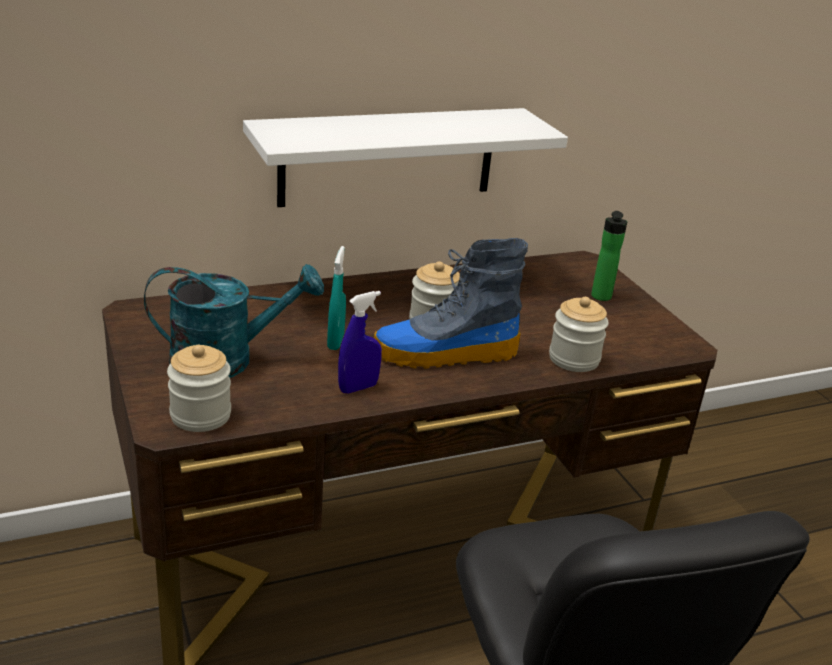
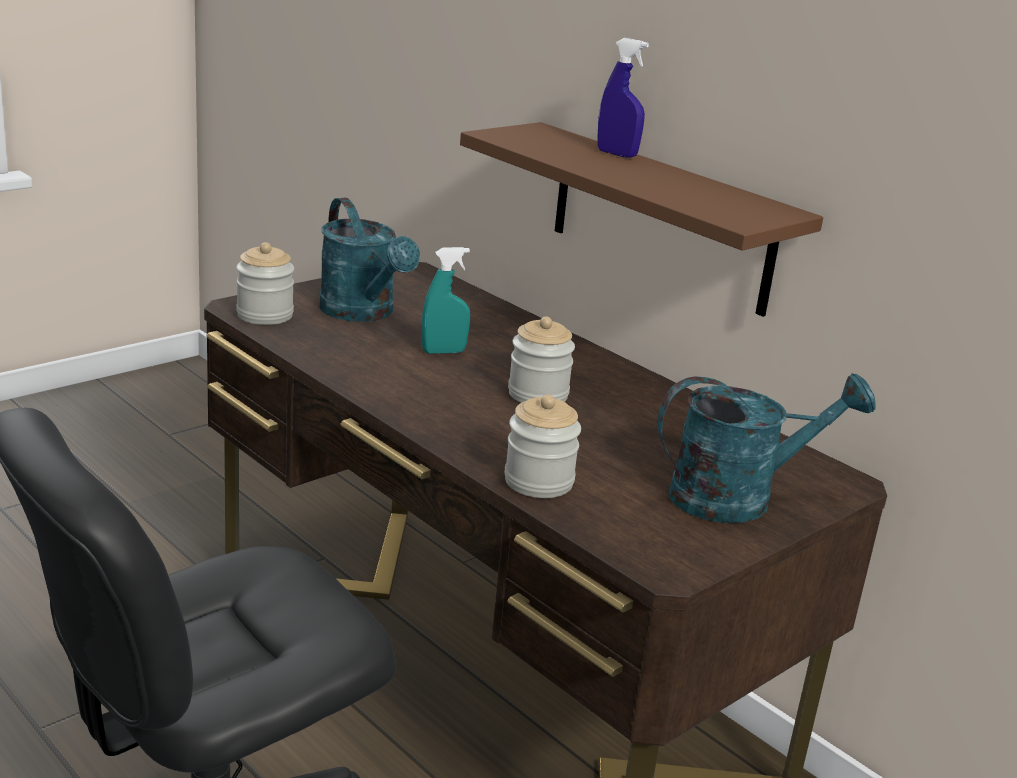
camera: 70 degrees right, 5 degrees down
white shelf [243,108,568,207] -> brown shelf [460,122,823,317]
blue spray bottle [338,291,382,393] -> blue spray bottle moved to [597,38,649,158]
boot [374,238,528,369] -> none
bottle [591,211,627,301] -> turquoise watering can [657,373,875,523]

